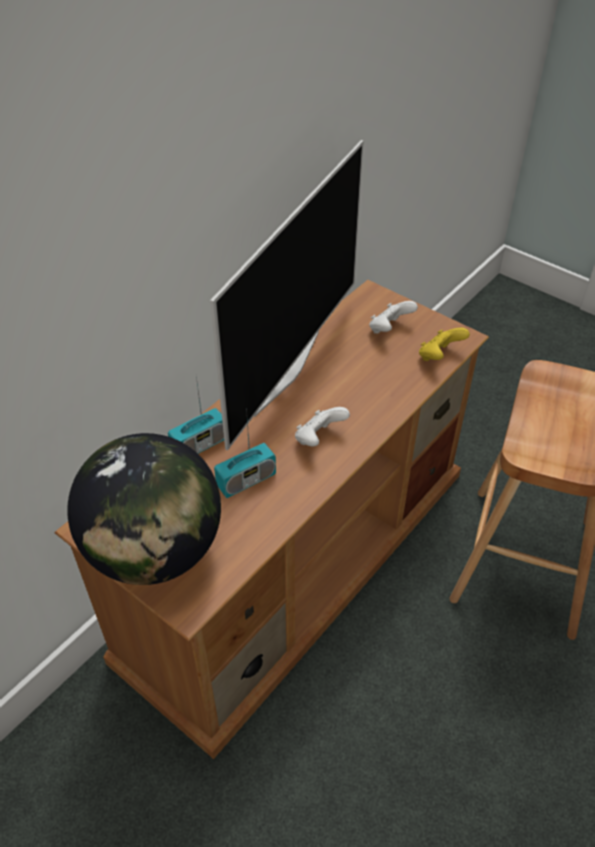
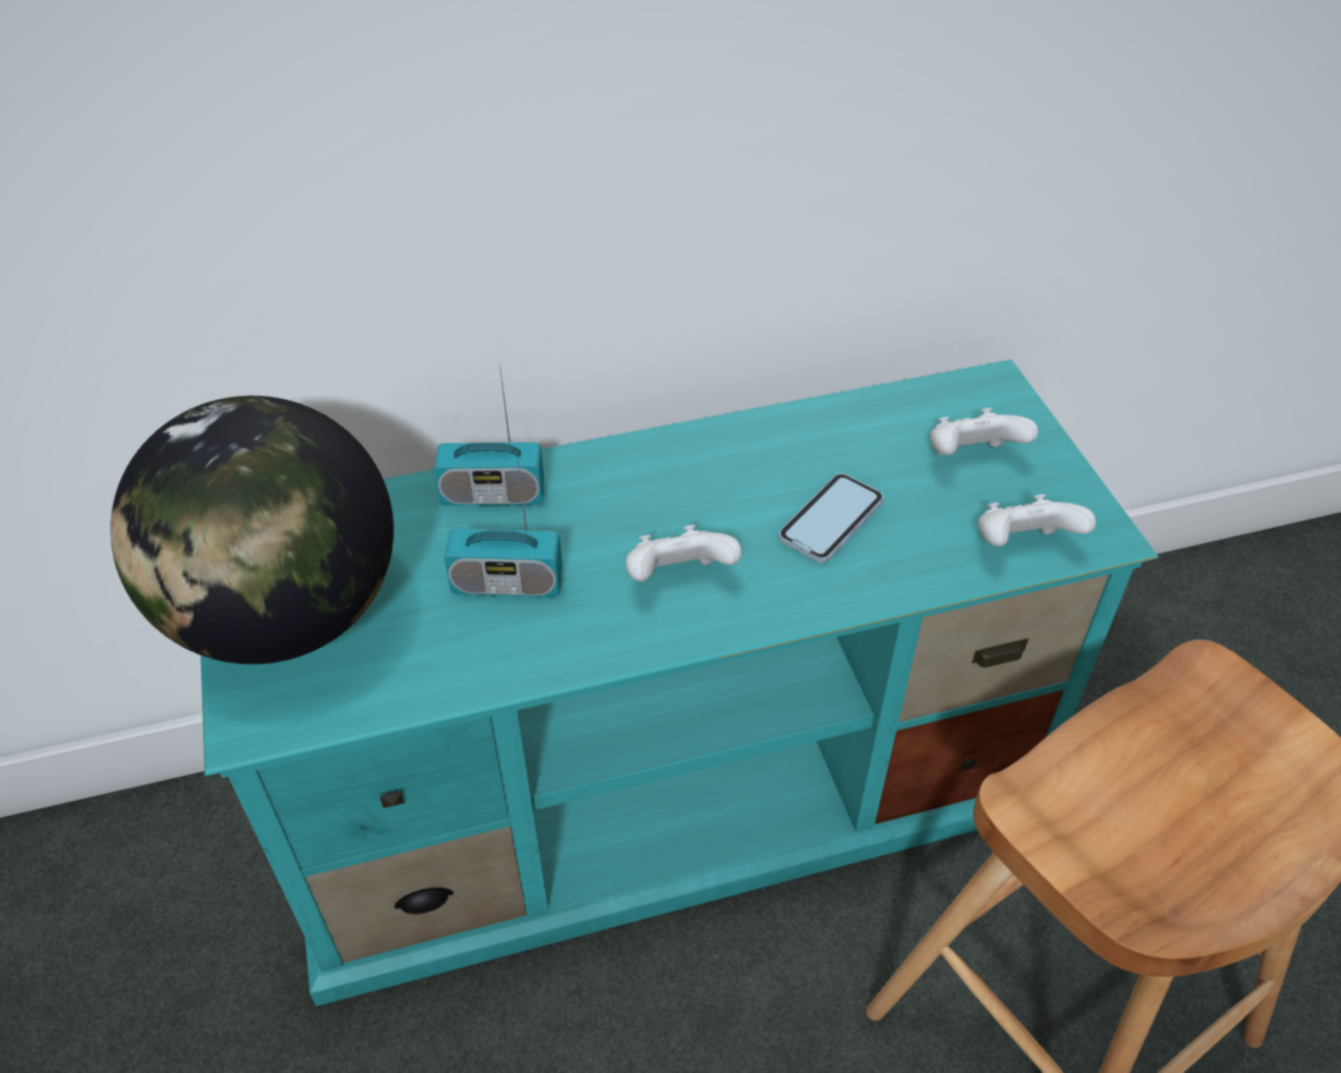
camera: 35 degrees right, 0 degrees up
brown tv stand [54,280,489,759] -> turquoise tv stand [201,359,1158,1006]
television [210,140,364,450] -> none
yellow game controller [419,328,470,361] -> white game controller [978,494,1096,546]
none -> phone [778,473,884,563]

